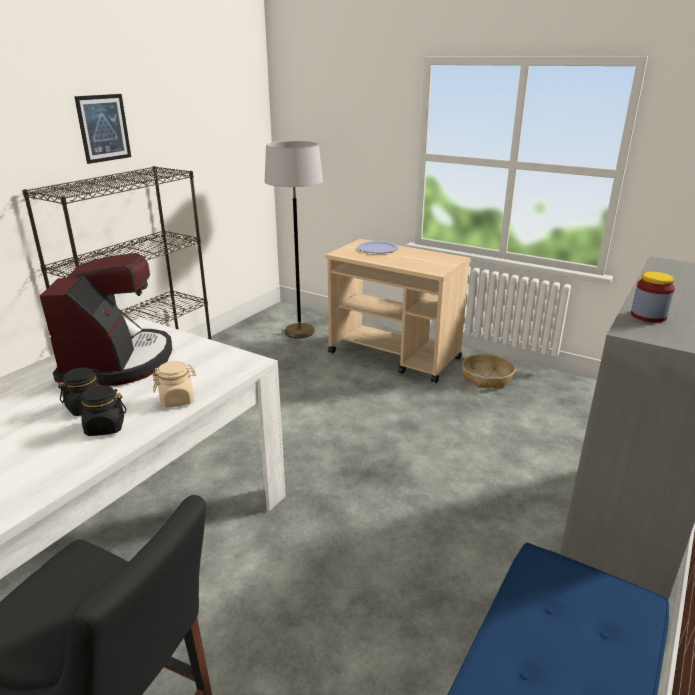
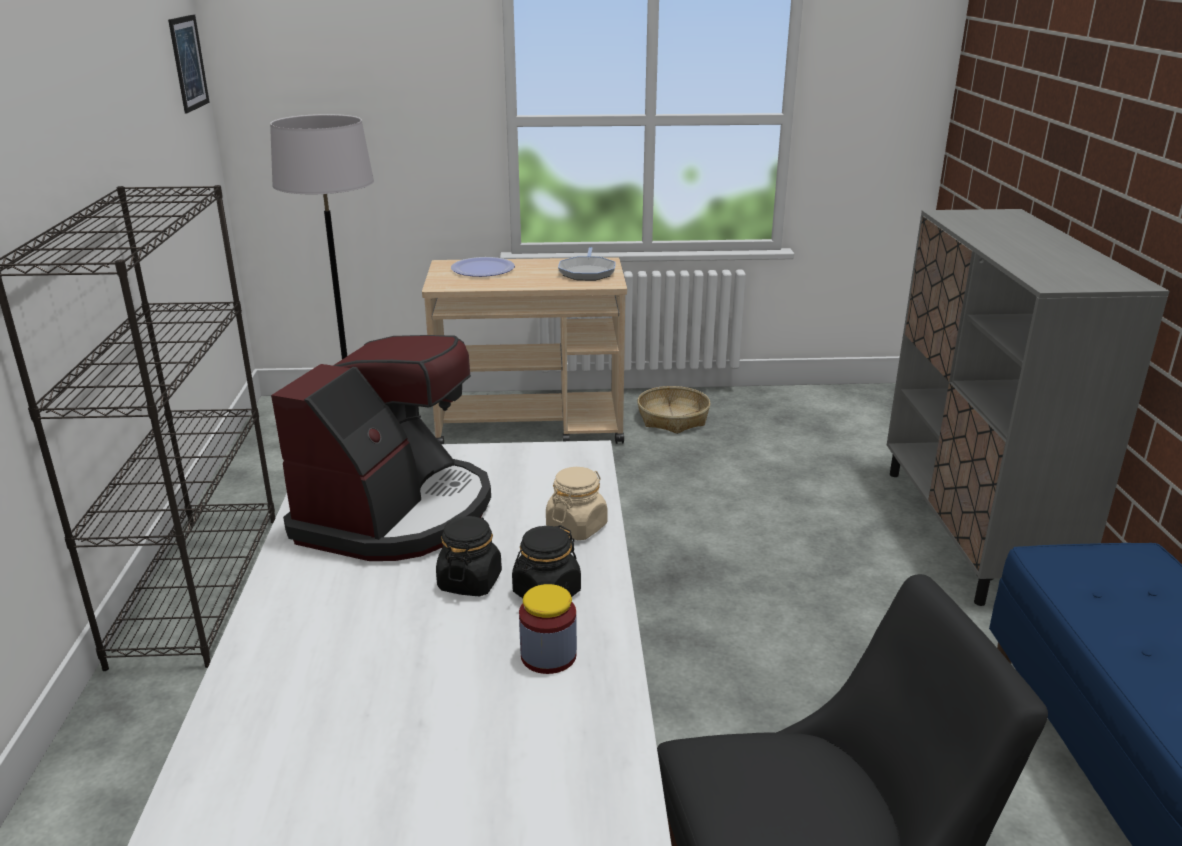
camera: 35 degrees left, 0 degrees up
coffee machine [40,253,172,386] -> coffee machine turned 60 degrees clockwise [271,335,491,561]
picture [74,94,131,164] -> picture moved to [168,14,210,114]
jar [631,272,675,323] -> jar moved to [519,584,577,674]
none -> frying pan [558,247,616,281]

